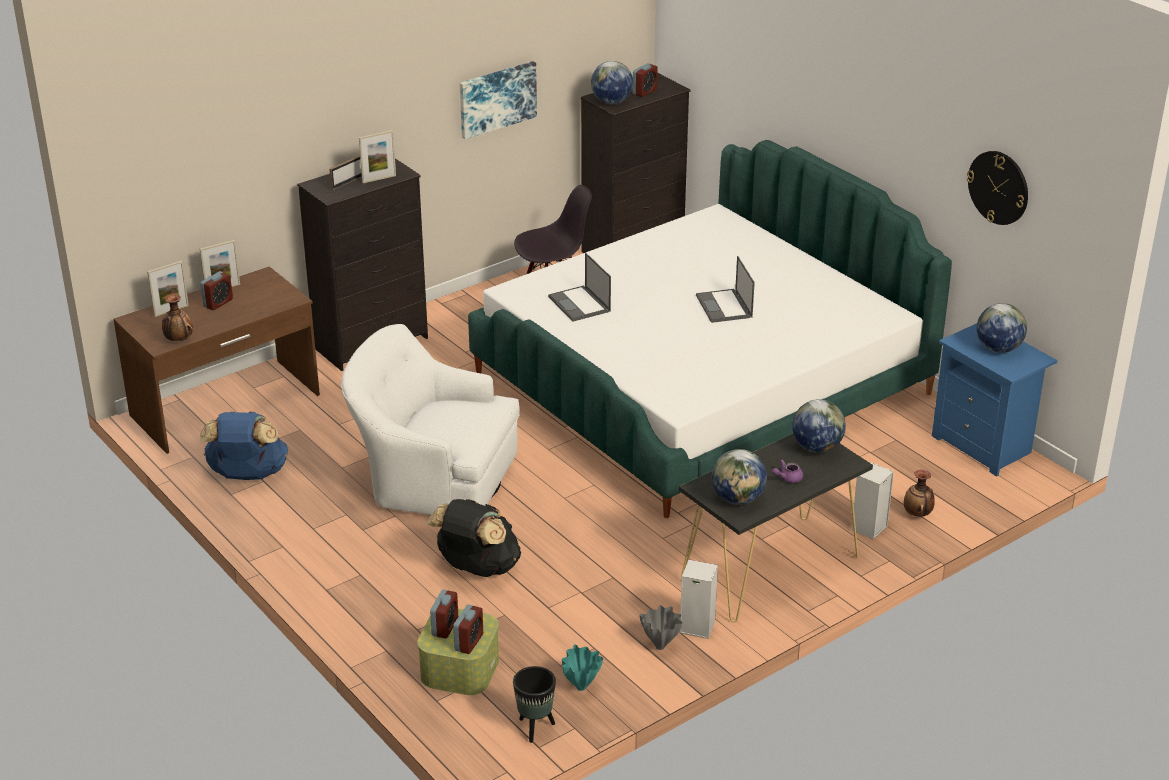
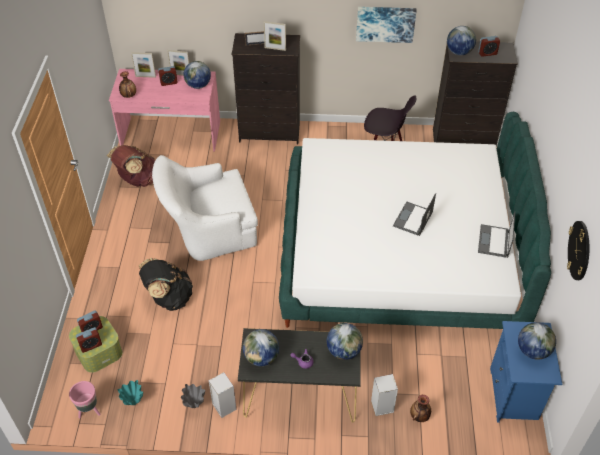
camera: 40 degrees right, 15 degrees up
brown desk [114,266,320,454] -> pink desk [109,69,220,151]
blue backpack [200,411,288,480] -> brown backpack [107,145,155,187]
white armchair [341,324,520,515] -> white armchair turned 75 degrees counterclockwise [152,155,258,261]
black planter [513,666,556,743] -> pink planter [69,381,101,418]
laptop [548,252,611,322] -> laptop moved to [478,212,515,258]
none -> globe [184,61,211,89]

